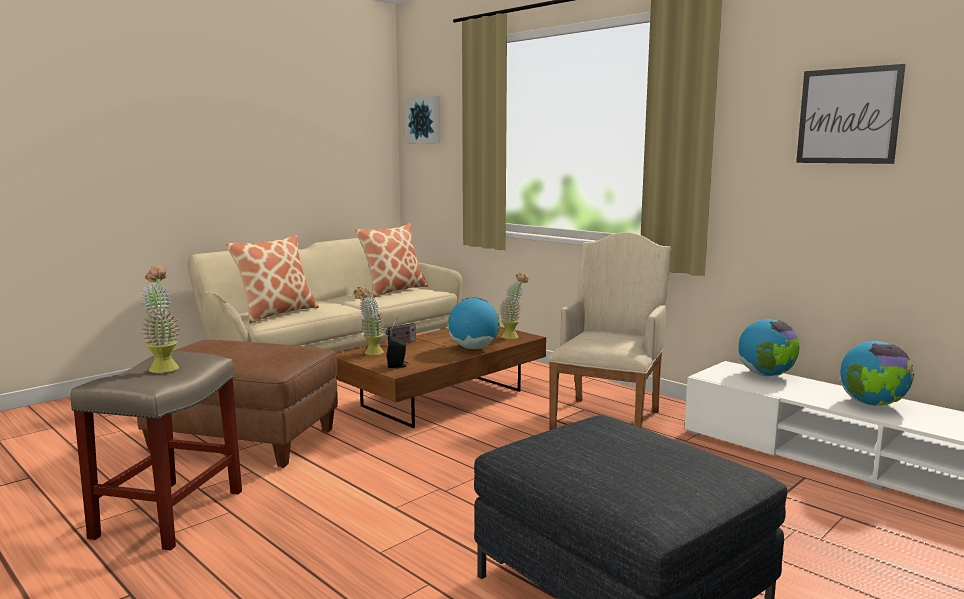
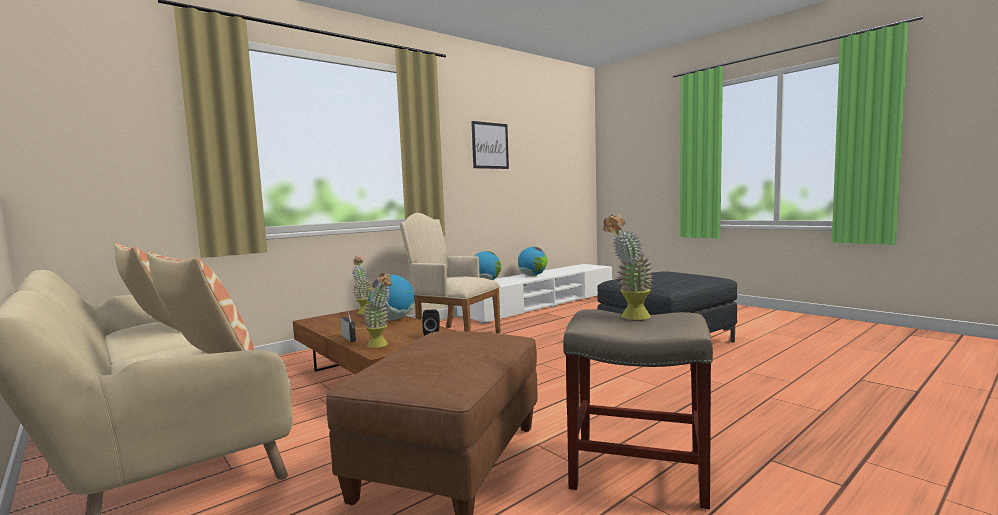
camera: 85 degrees left, 5 degrees down
picture [406,95,440,143] -> none

